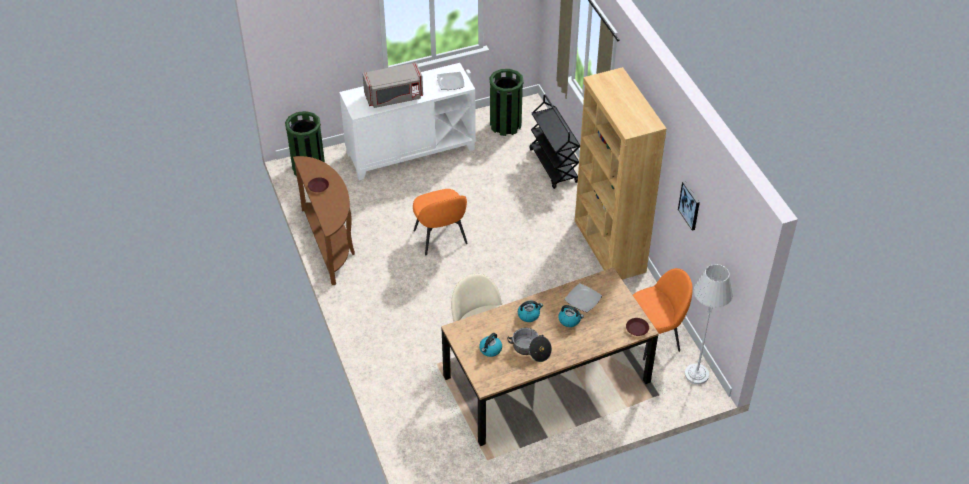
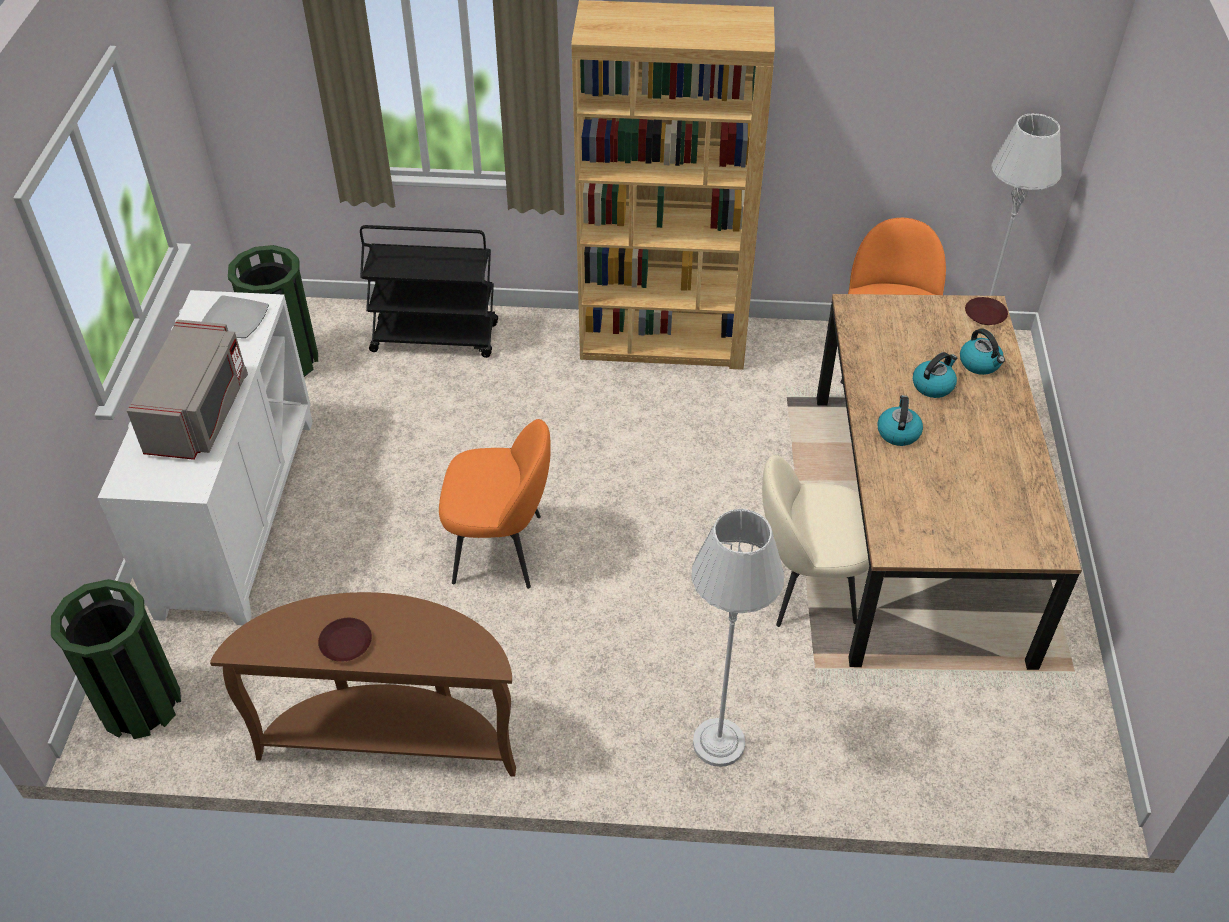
camera: 65 degrees left, 0 degrees up
kettle [479,333,502,357] -> kettle moved to [960,329,1005,375]
cooking pot [507,328,552,362] -> none
plate [564,283,602,312] -> none
picture [678,181,700,231] -> none
none -> grey floor lamp [691,509,785,767]

